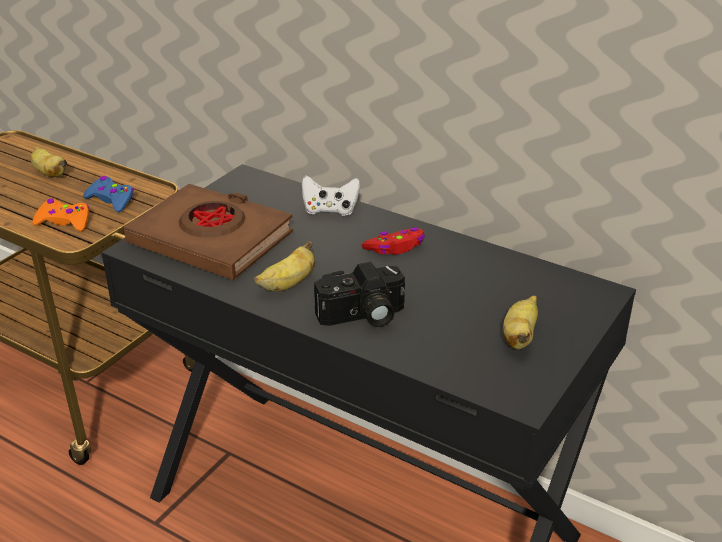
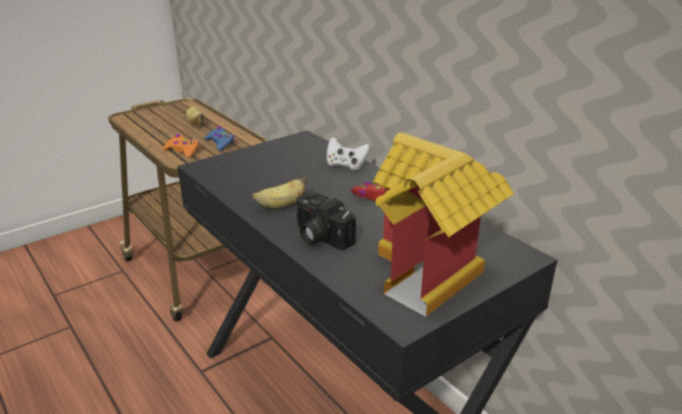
camera: 20 degrees right, 5 degrees down
brown book [124,184,293,280] -> none
camera [314,262,405,327] -> camera turned 45 degrees clockwise [294,193,356,250]
banana [503,296,538,349] -> toy house [373,132,514,317]

